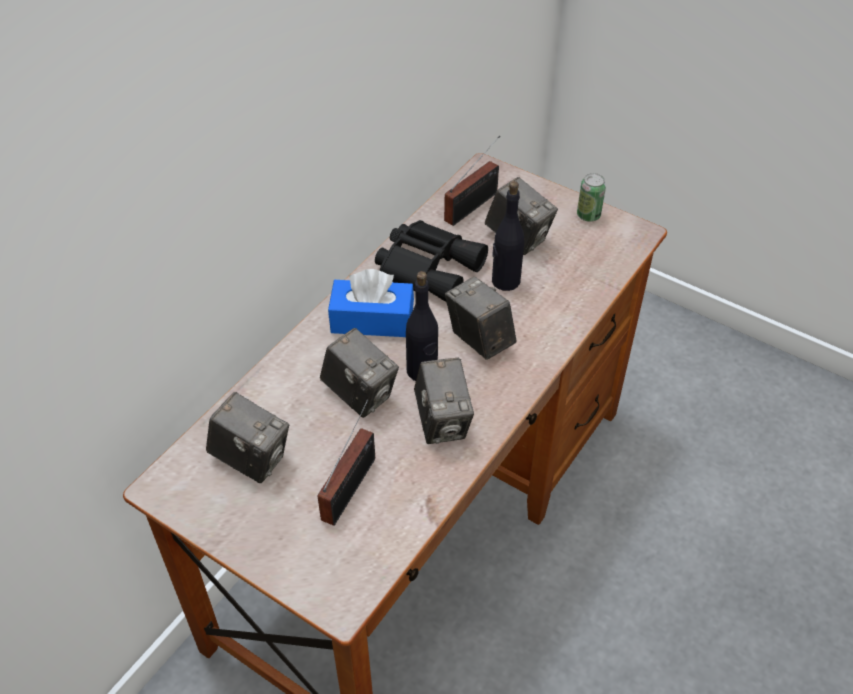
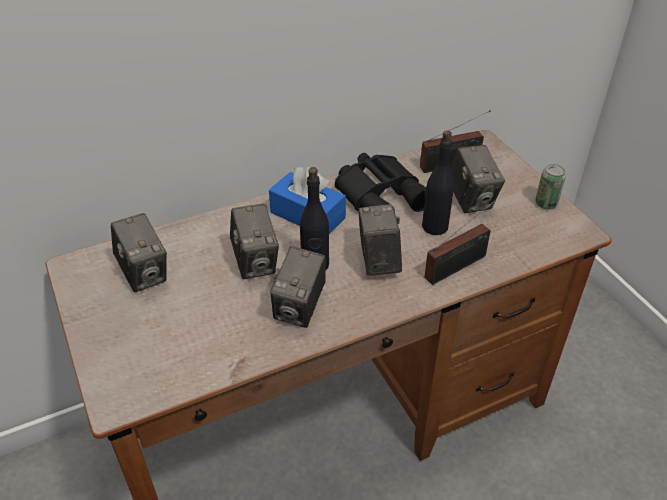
camera: 30 degrees right, 5 degrees down
radio [318,399,375,526] -> radio moved to [425,200,496,285]

